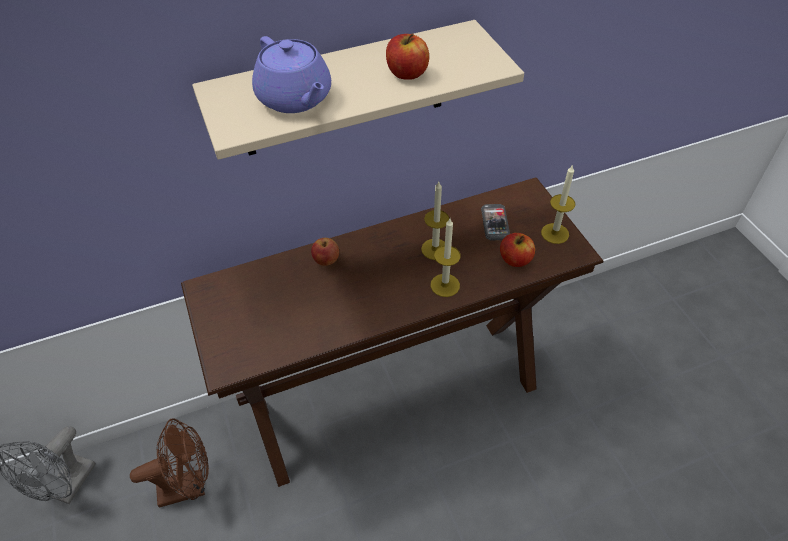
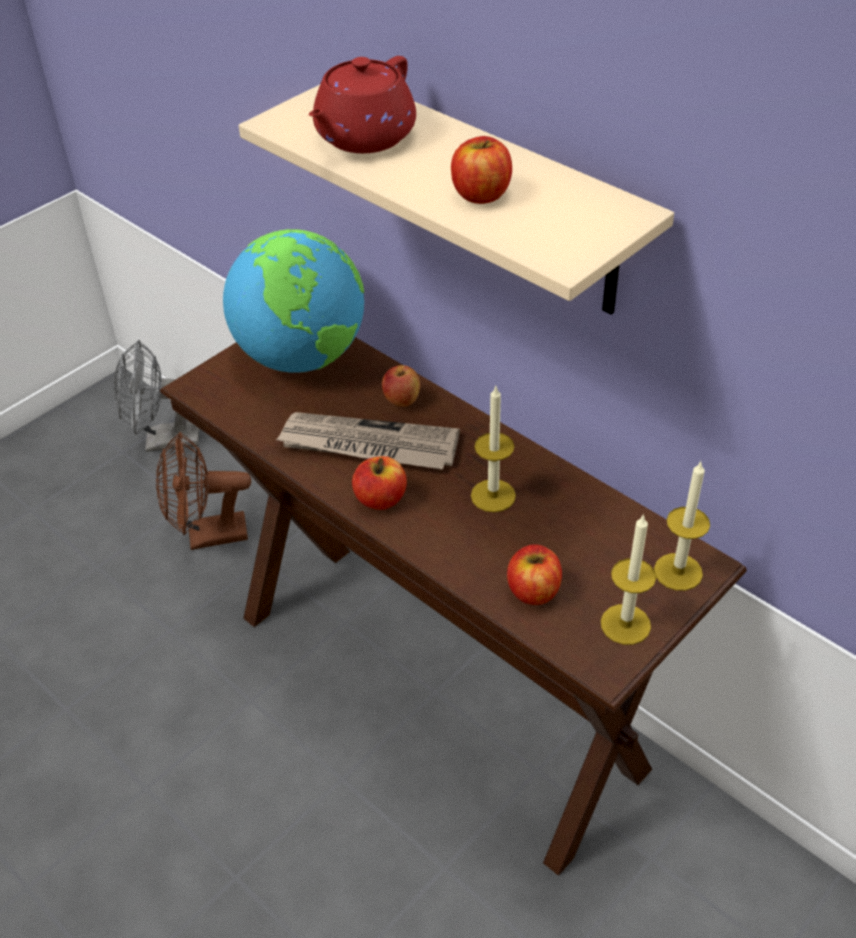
camera: 65 degrees right, 5 degrees down
brown fan [130,418,209,508] -> brown fan turned 120 degrees clockwise [156,432,251,550]
purple teapot [252,36,331,113] -> red teapot [309,56,416,153]
candle [430,219,461,297] -> candle moved to [654,460,710,591]
phone [481,204,510,241] -> none
none -> globe [223,229,364,373]
none -> newspaper [276,412,460,470]
none -> apple [352,456,407,510]

